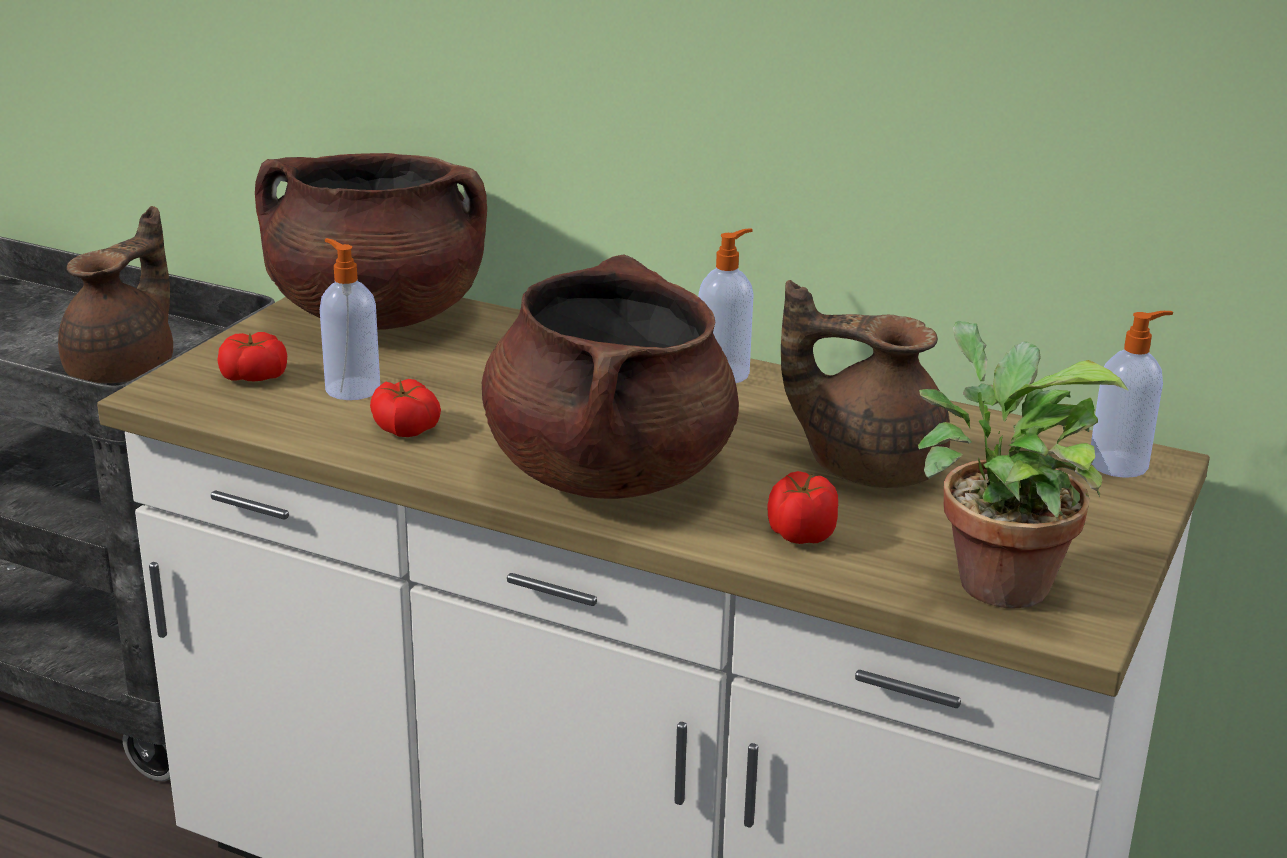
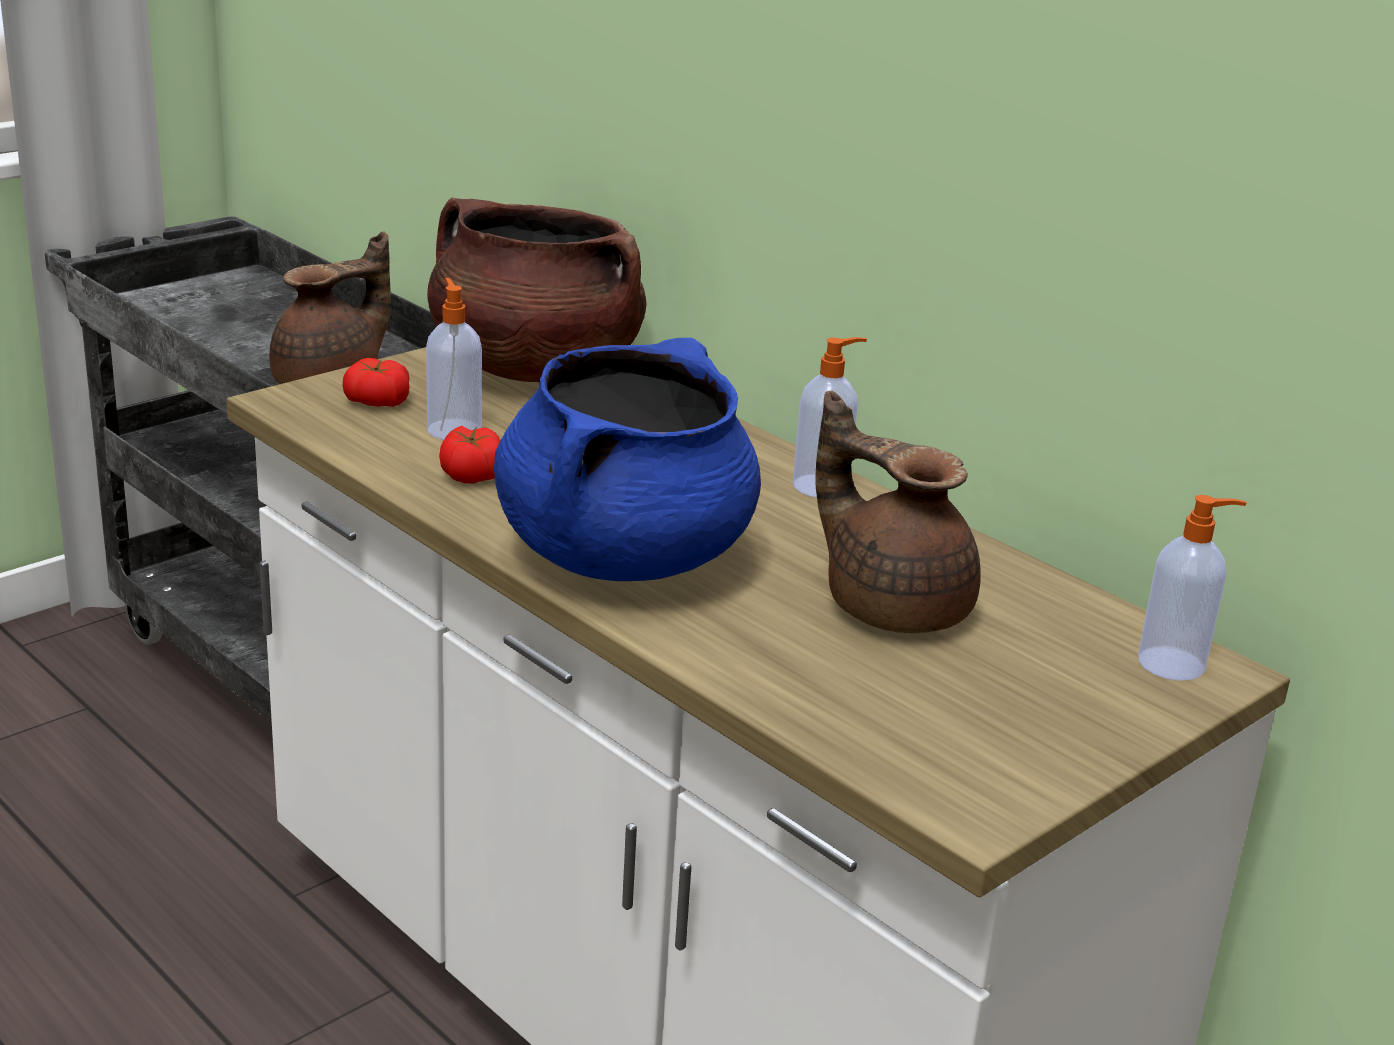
camera: 20 degrees right, 0 degrees up
brown cooking pot [482,254,739,499] -> blue cooking pot [494,338,761,581]
tomato [767,471,838,544] -> none
potted plant [918,321,1129,608] -> none

